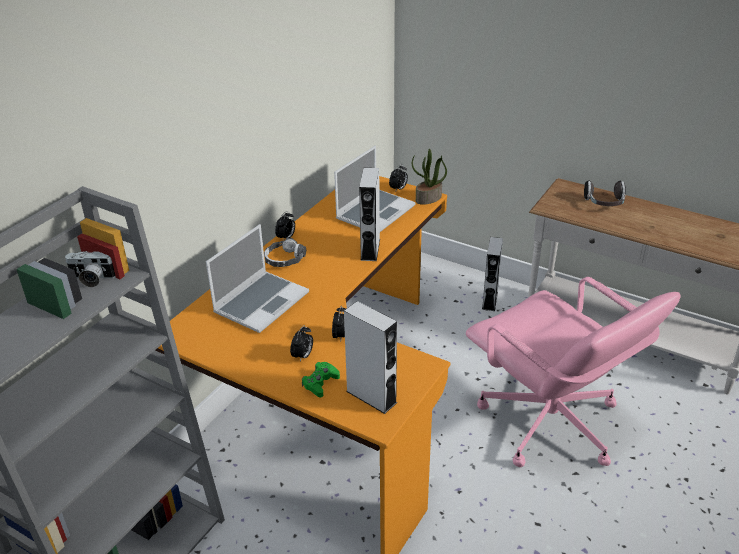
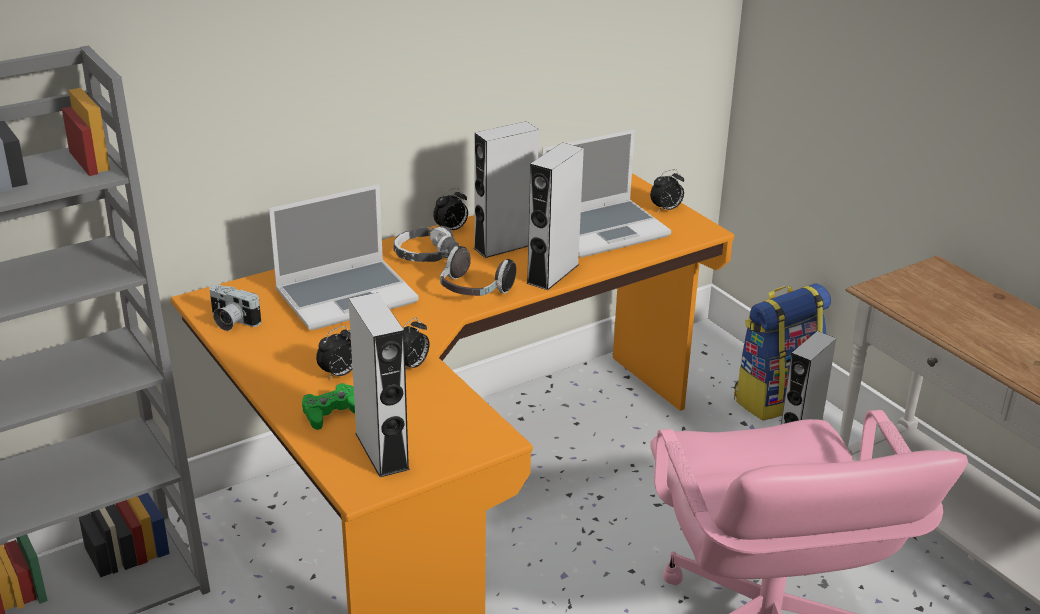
camera: 25 degrees right, 5 degrees down
camera [65,251,116,287] -> camera moved to [209,285,261,331]
potted plant [412,149,447,205] -> none
headphones [584,180,626,206] -> headphones moved to [440,246,516,296]
none -> grey speaker [474,121,539,258]
none -> backpack [734,283,831,421]

